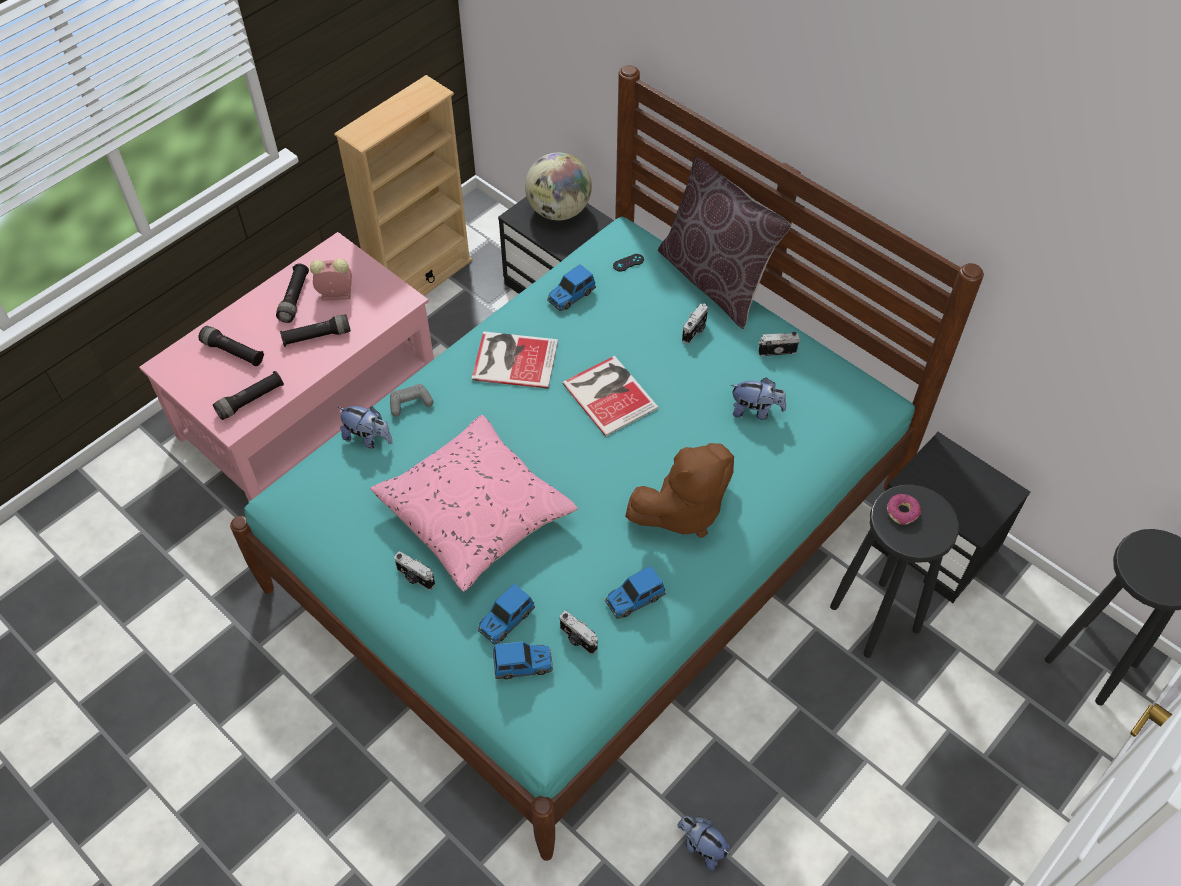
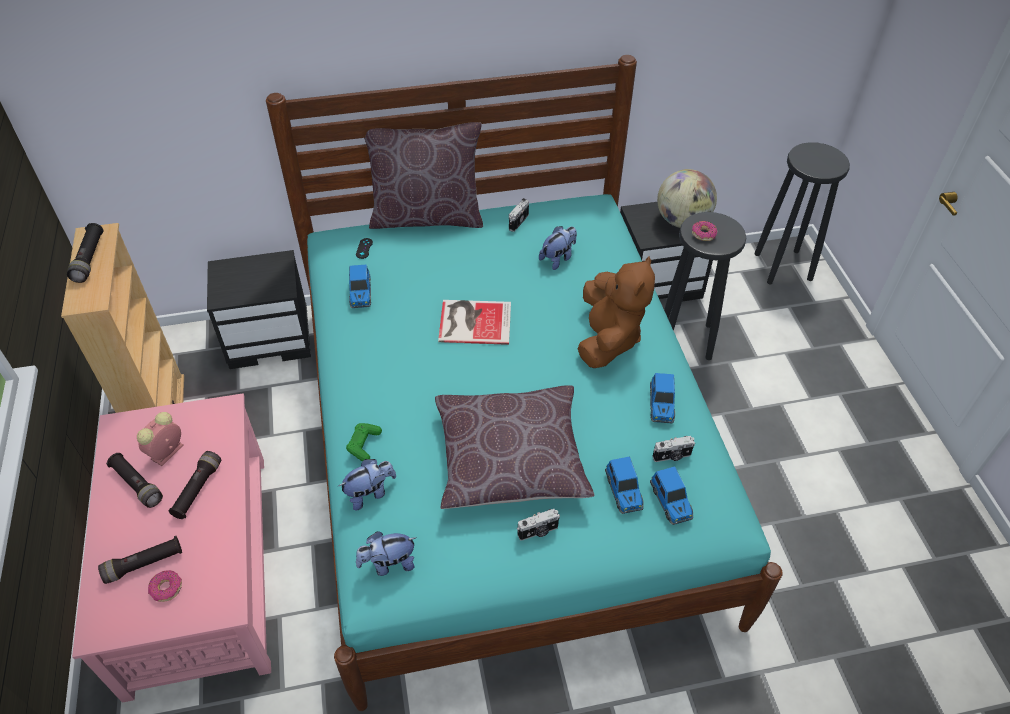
camera: 55 degrees left, 5 degrees down
black flashlight [213,371,284,420] -> black flashlight moved to [67,223,103,283]
pink pillow [370,415,578,592] -> brown pillow [435,385,594,509]
grey game controller [390,384,433,417] -> green game controller [346,423,382,462]
book [472,331,558,389] -> none
toy car [492,641,553,679] -> toy car turned 135 degrees clockwise [650,466,693,525]
globe [525,152,592,221] -> globe moved to [657,169,717,228]
plush toy [678,816,730,871] -> plush toy moved to [356,531,416,576]
camera [682,303,708,344] -> none
none -> donut [148,570,182,602]

